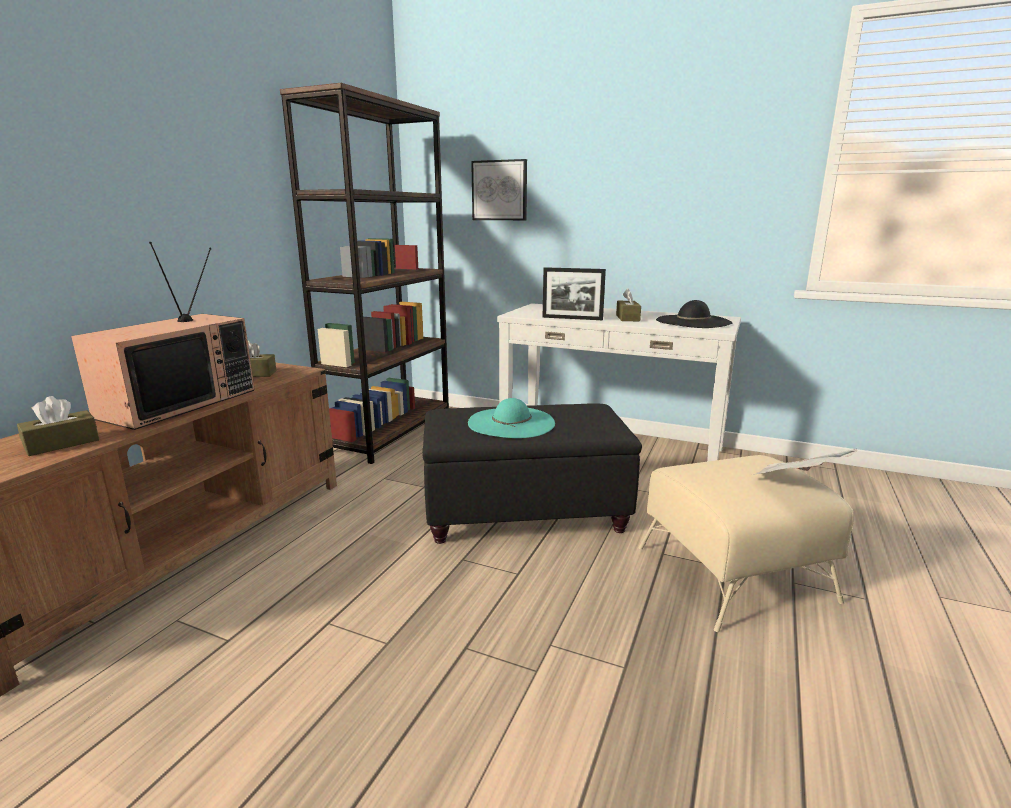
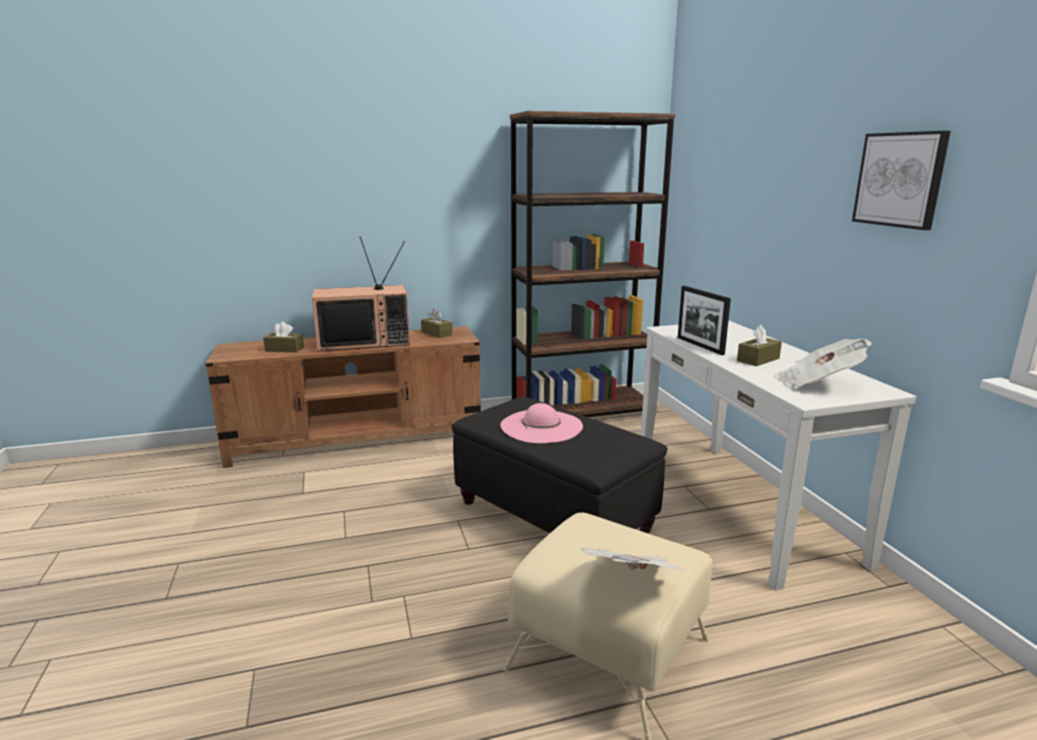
camera: 50 degrees right, 0 degrees up
turquoise hat [468,398,555,438] -> pink hat [500,403,583,443]
picture [471,159,527,220] -> picture moved to [852,131,951,230]
black hat [656,300,732,328] -> newspaper [774,339,872,387]

